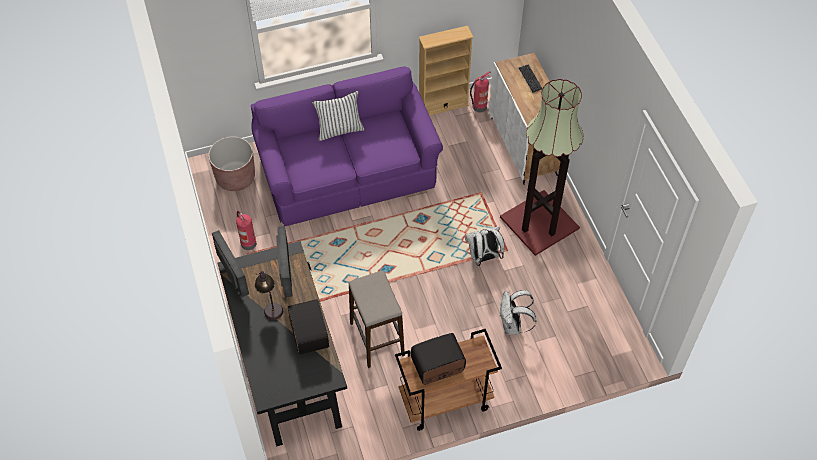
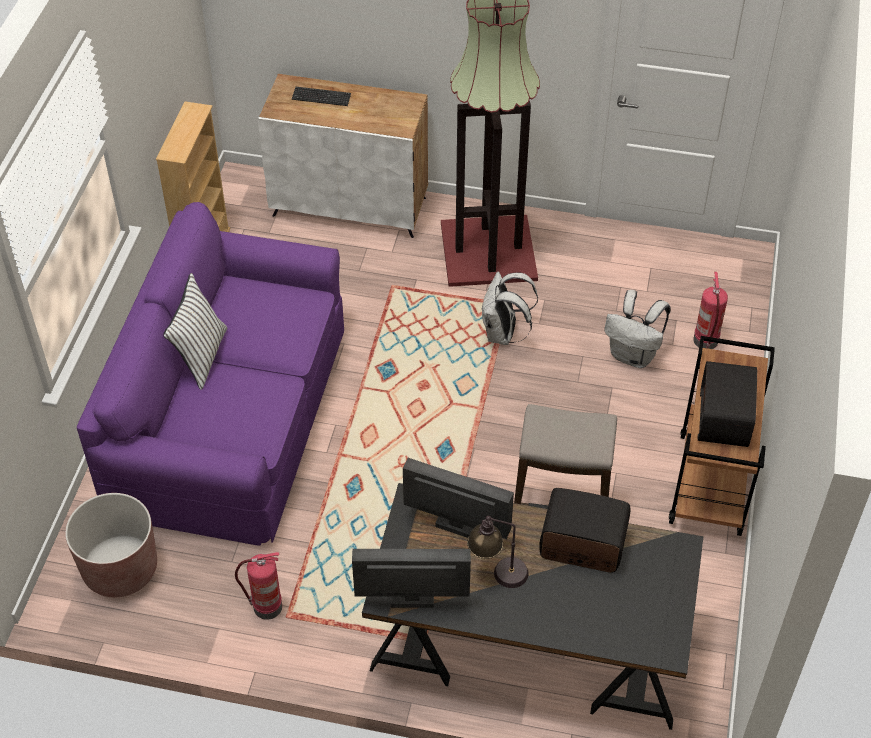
camera: 60 degrees left, 5 degrees down
fire extinguisher [470,71,491,113] -> fire extinguisher moved to [693,272,728,349]

